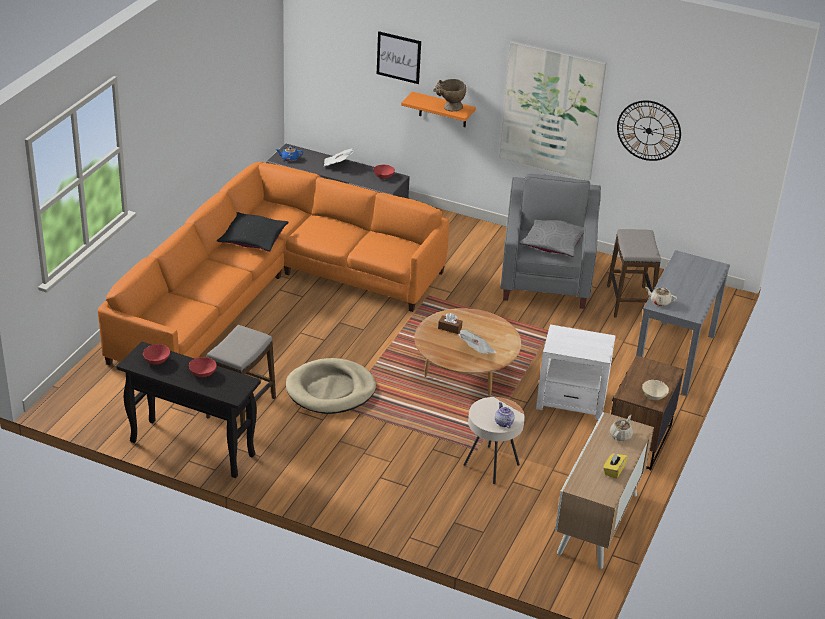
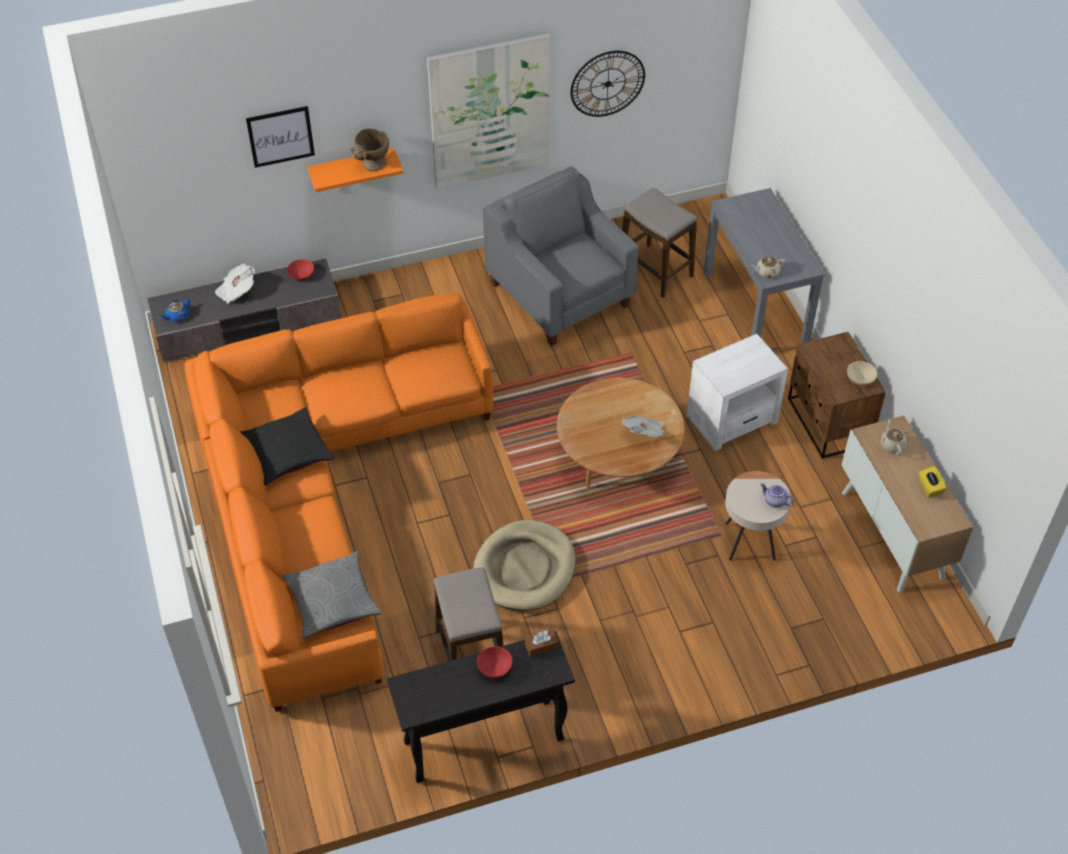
camera: 40 degrees left, 15 degrees up
red bowl [143,344,170,364] -> none
brown tissue box [438,313,463,334] -> brown tissue box moved to [525,629,559,657]
grey pillow [519,220,584,257] -> grey pillow moved to [282,551,381,639]

